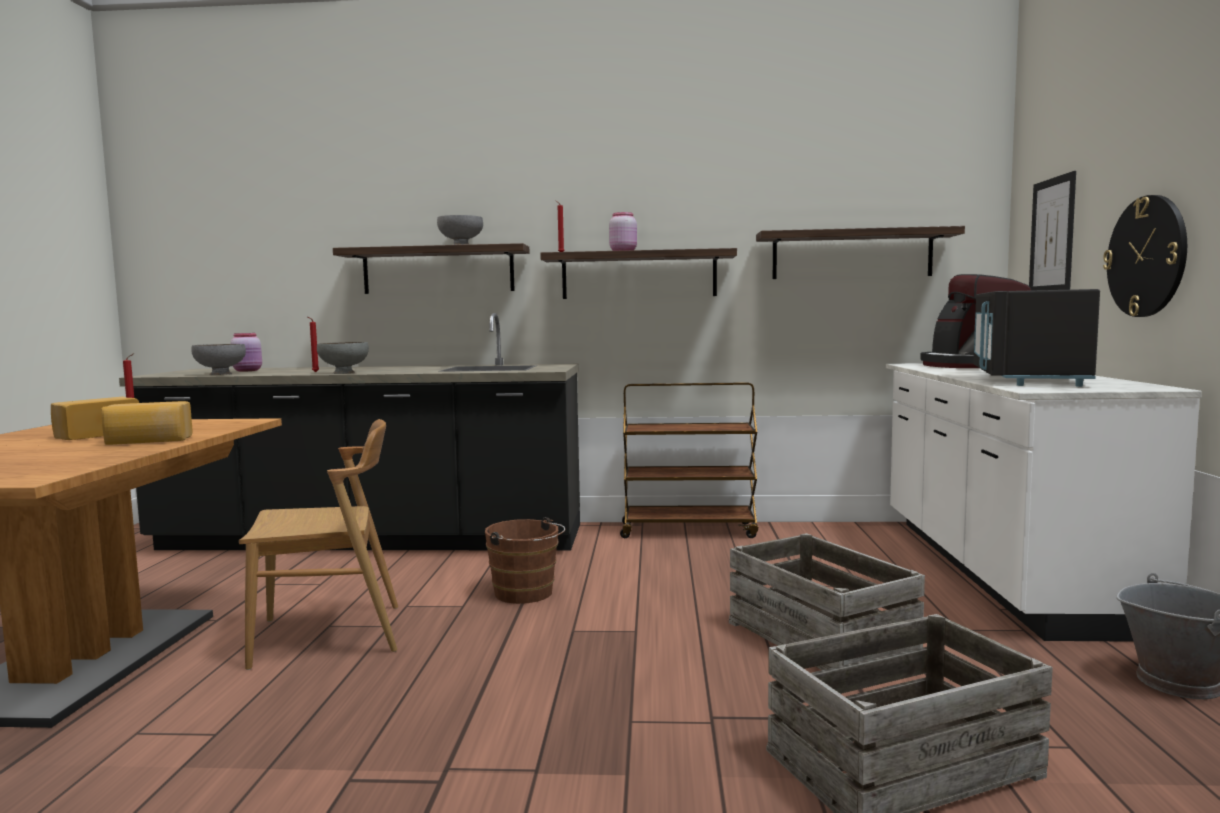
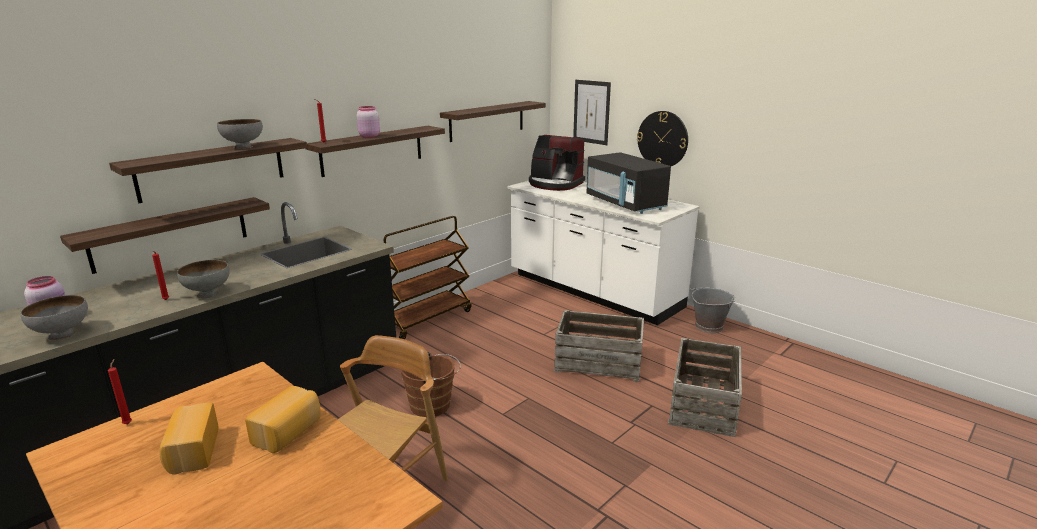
camera: 50 degrees left, 15 degrees up
none -> shelf [60,197,270,274]

